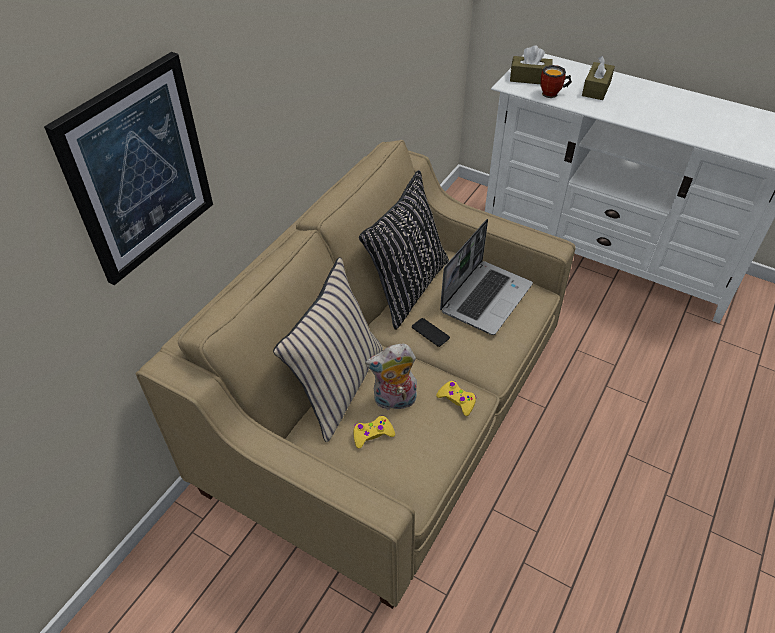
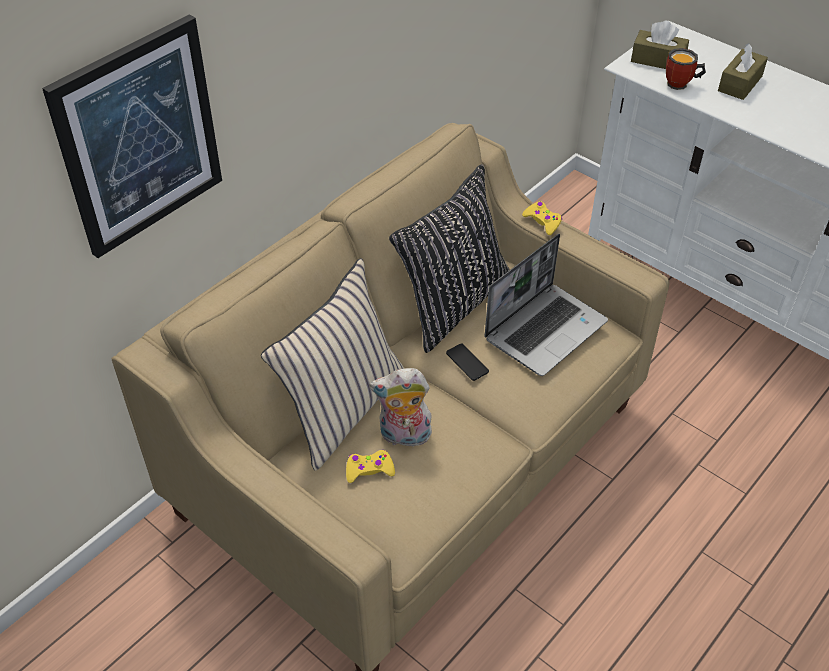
camera: 10 degrees right, 0 degrees up
yellow game controller [436,381,476,416] -> yellow game controller moved to [522,201,562,235]

